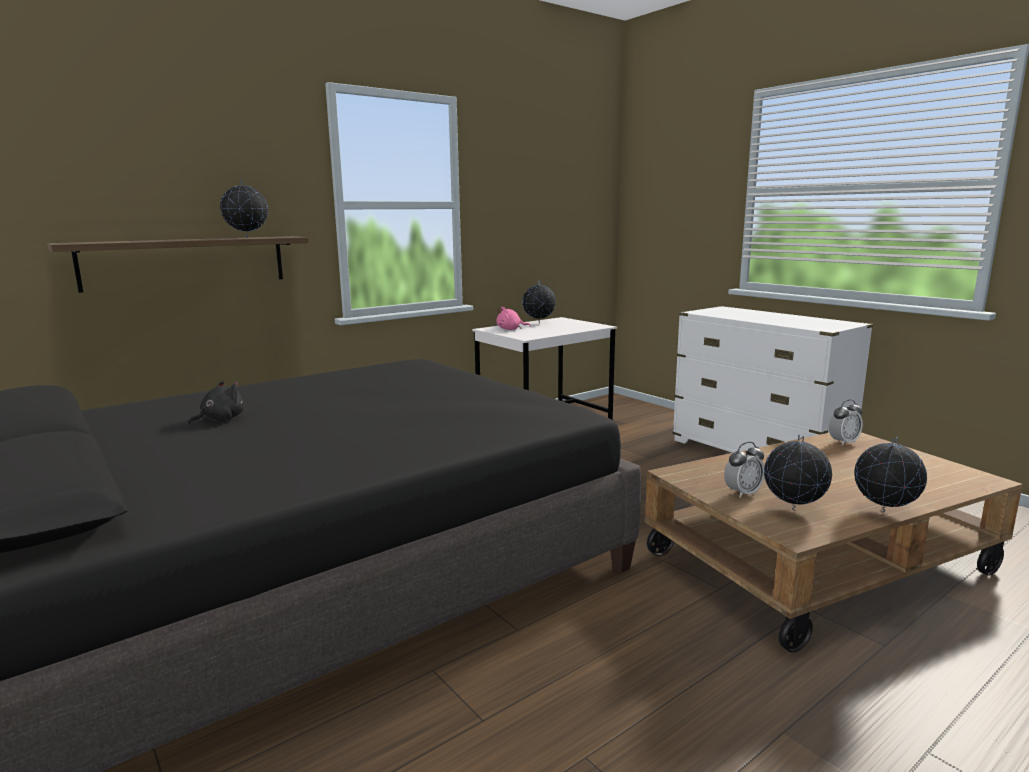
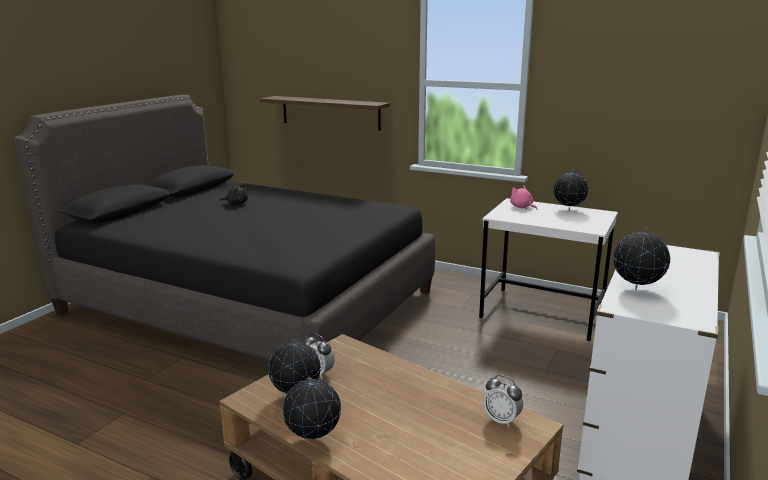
camera: 65 degrees right, 5 degrees up
globe [220,179,268,238] -> globe moved to [613,227,670,290]

